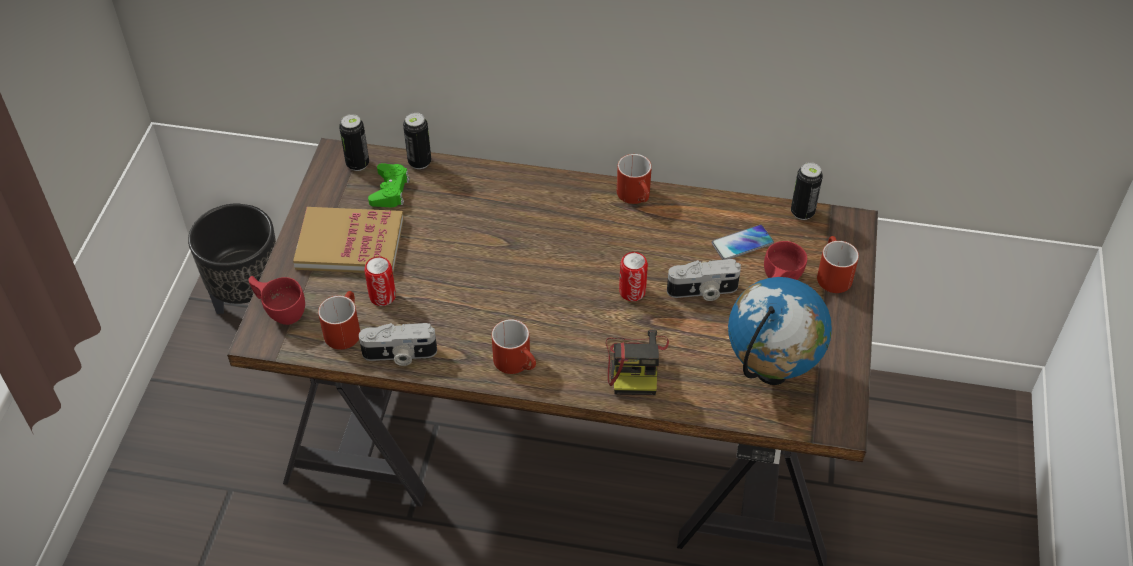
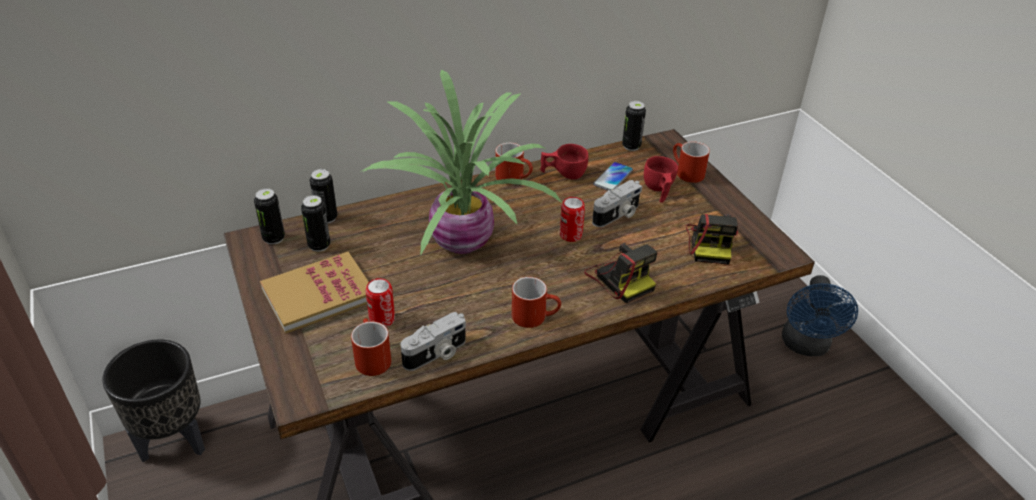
camera: 35 degrees left, 10 degrees down
red cup [249,276,305,325] -> red cup moved to [540,144,588,180]
green game controller [368,163,410,207] -> can [301,195,330,252]
globe [728,277,832,385] -> camera [686,214,738,265]
none -> potted plant [360,70,562,256]
none -> blue fan [782,275,858,356]

